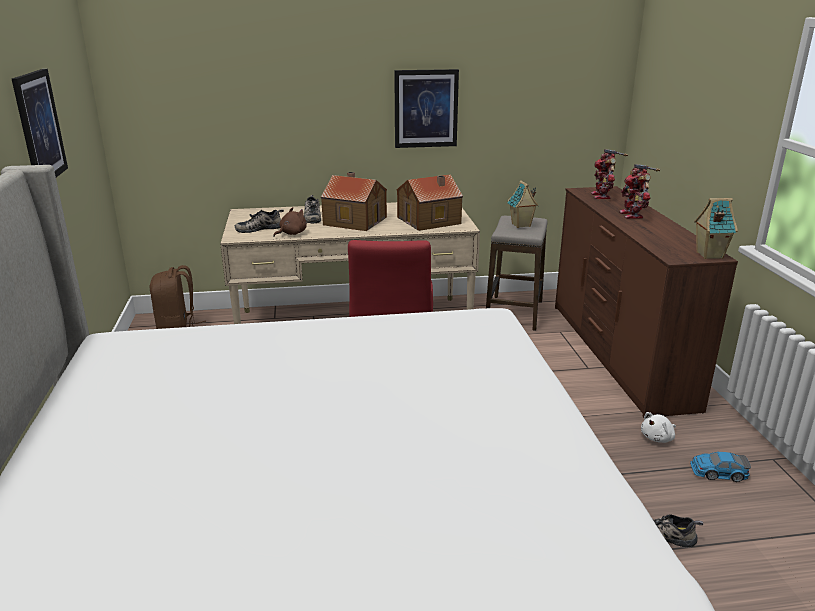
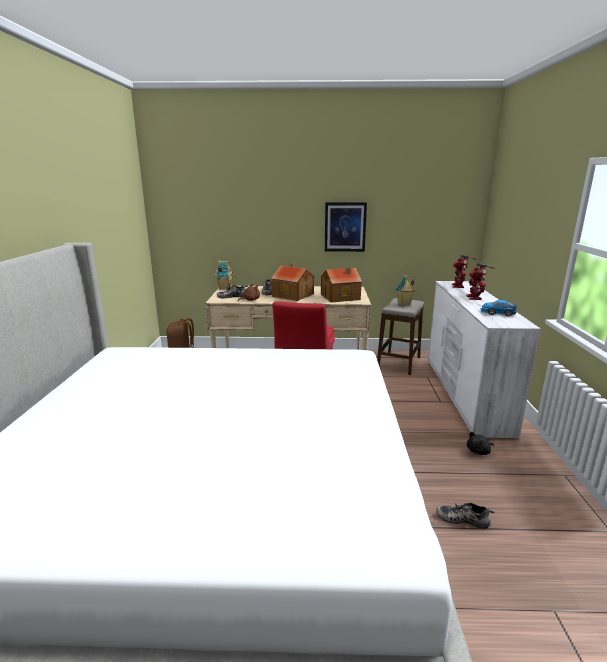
camera: 10 degrees right, 5 degrees down
picture [12,69,68,177] -> none
brown dresser [555,186,738,418] -> white dresser [428,281,541,439]
white plush toy [641,412,676,443] -> black plush toy [467,432,494,455]
toy car [690,452,751,482] -> toy car moved to [481,300,517,316]
toy house [694,198,738,259] -> toy house moved to [215,261,233,290]

